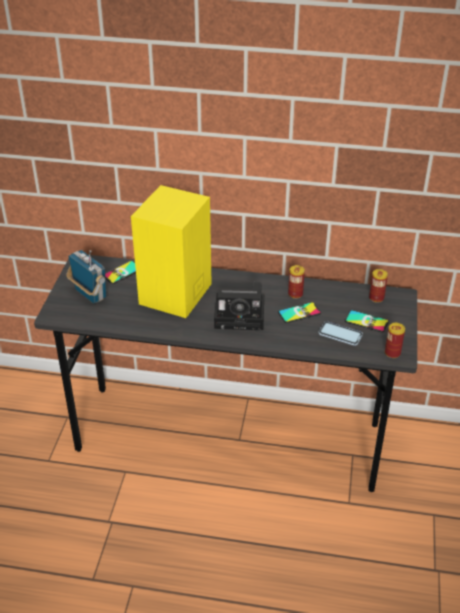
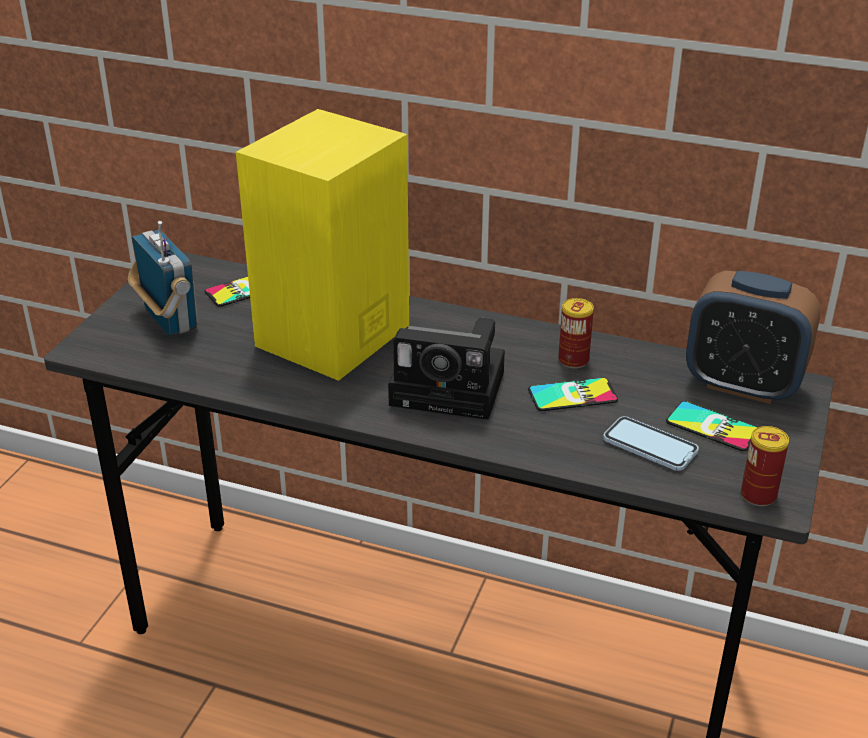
camera: 10 degrees right, 5 degrees down
can [369,269,388,303] -> alarm clock [686,271,821,404]

